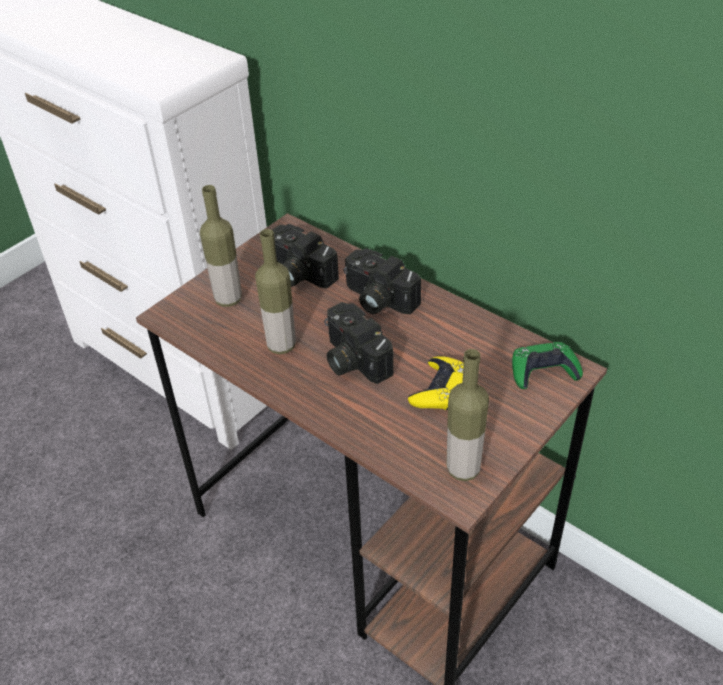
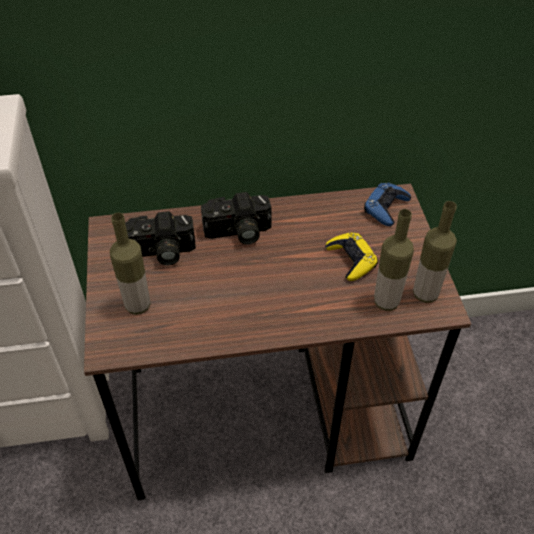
camera: 50 degrees left, 5 degrees up
bottle [255,229,296,354] -> bottle moved to [374,209,414,311]
camera [324,302,394,384] -> none
green game controller [512,342,583,389] -> blue game controller [364,182,411,226]

